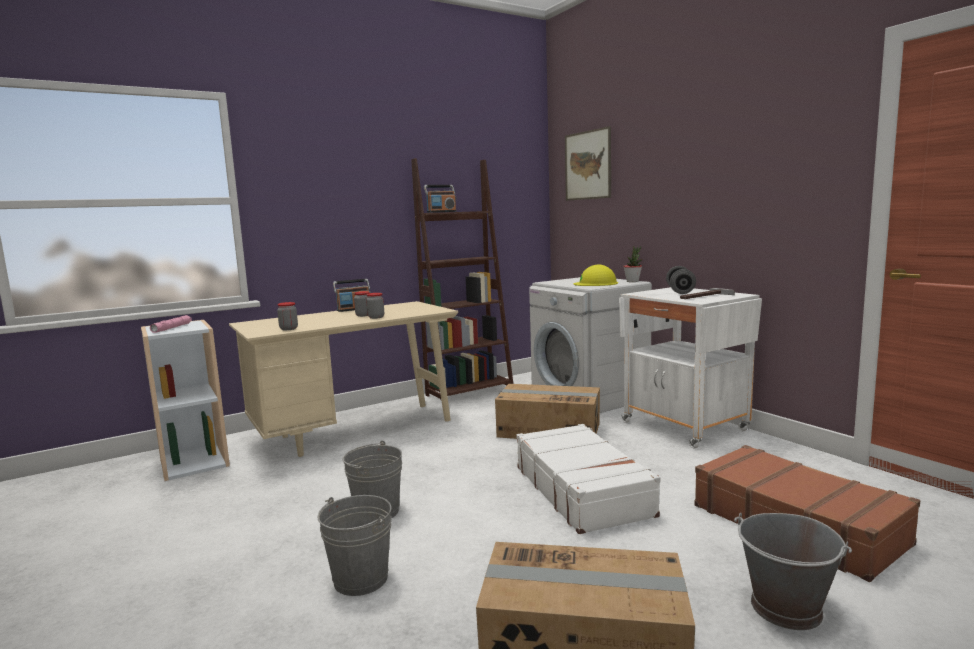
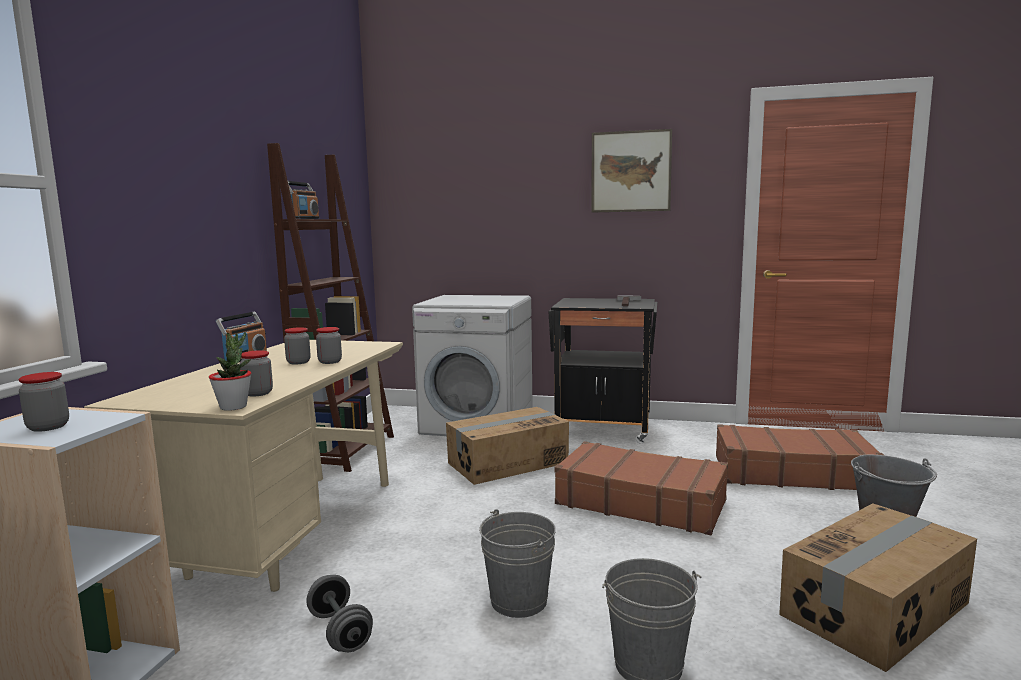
camera: 45 degrees left, 0 degrees up
pink flashlight [150,315,192,333] -> jar [19,372,69,432]
white suitcase [516,424,660,534] -> brown suitcase [555,441,728,535]
picture [565,126,611,201] -> picture moved to [591,129,672,213]
yellow hard hat [574,265,618,286] -> none
white cart [619,287,762,449] -> black cart [548,298,657,444]
potted plant [623,246,642,282] -> potted plant moved to [209,332,251,411]
grey dumbbell [666,266,696,294] -> grey dumbbell moved to [306,575,373,652]

